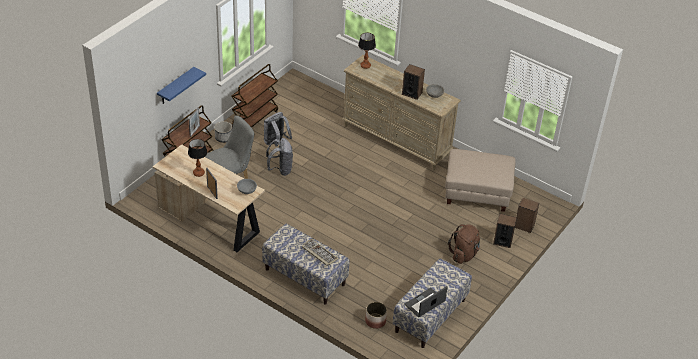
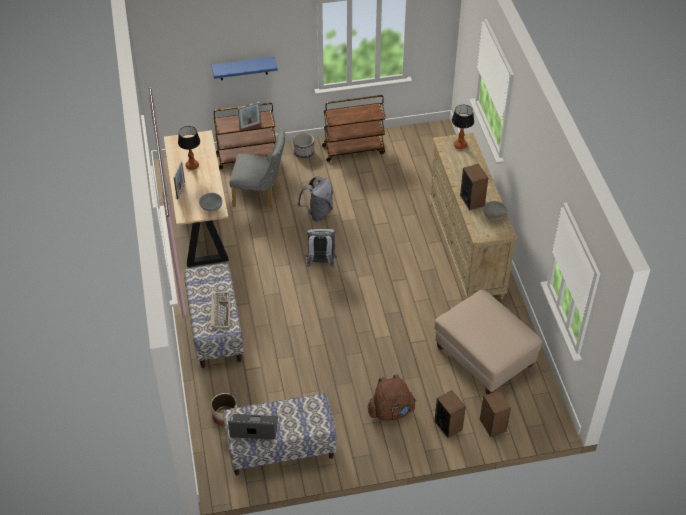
camera: 45 degrees right, 5 degrees up
grey backpack [264,112,292,147] -> grey backpack moved to [305,229,337,268]

